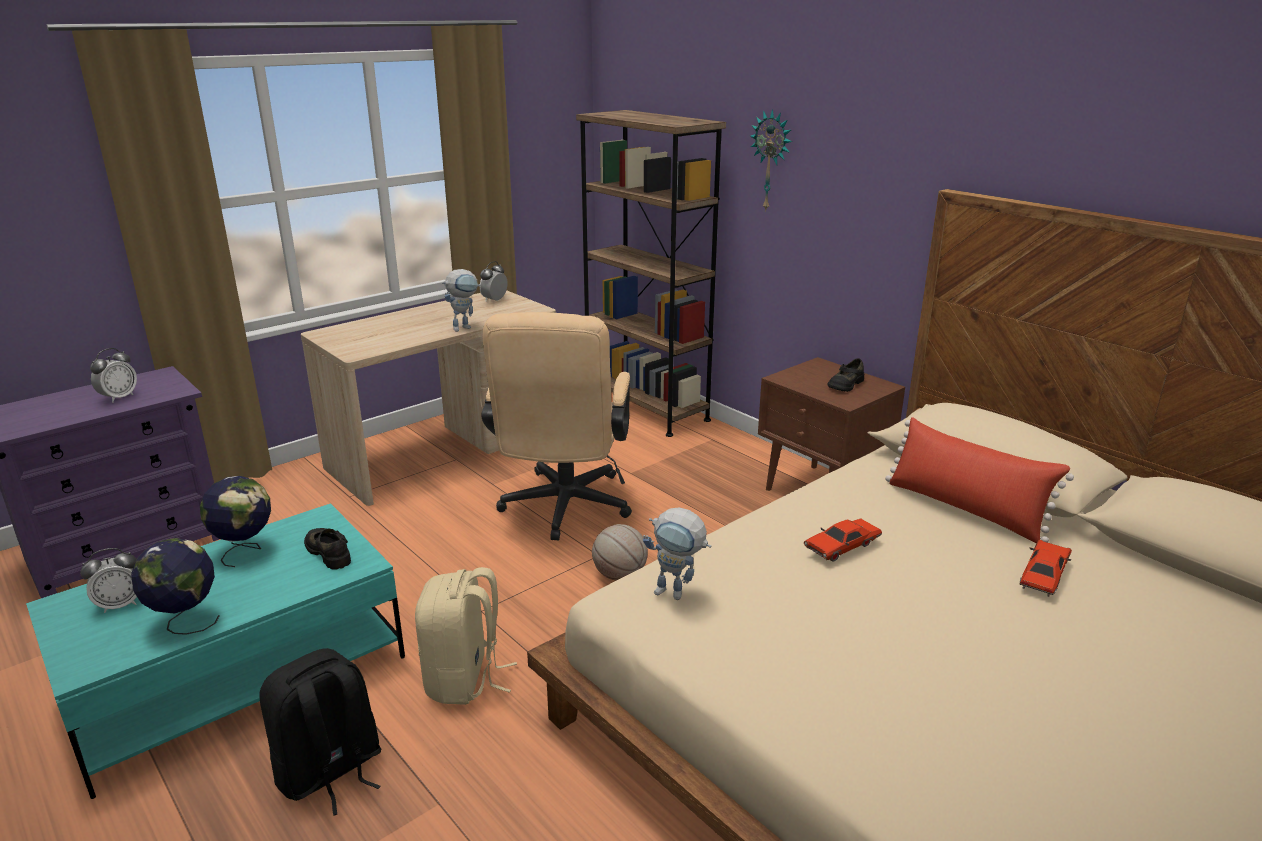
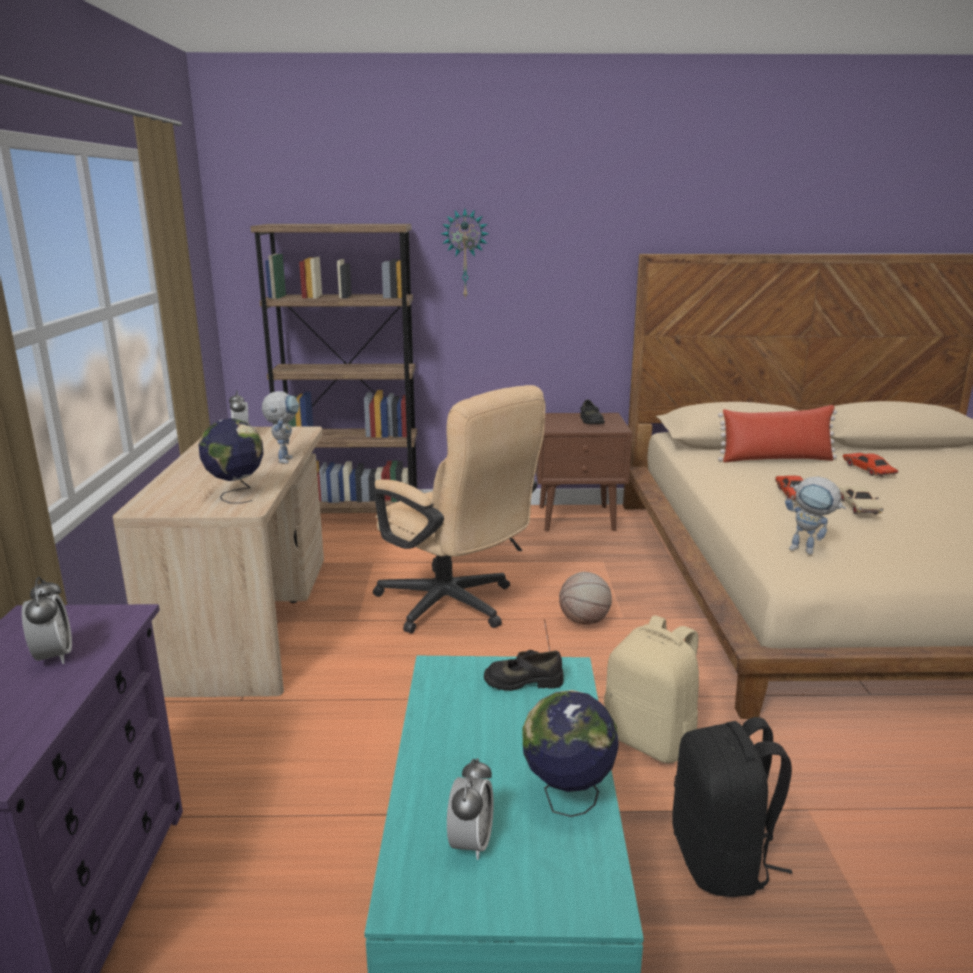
camera: 50 degrees left, 5 degrees down
globe [200,476,271,567] -> globe moved to [199,418,264,503]
toy robot [643,507,712,600] -> toy robot turned 60 degrees clockwise [785,476,846,555]
none -> beige toy car [838,486,884,515]

